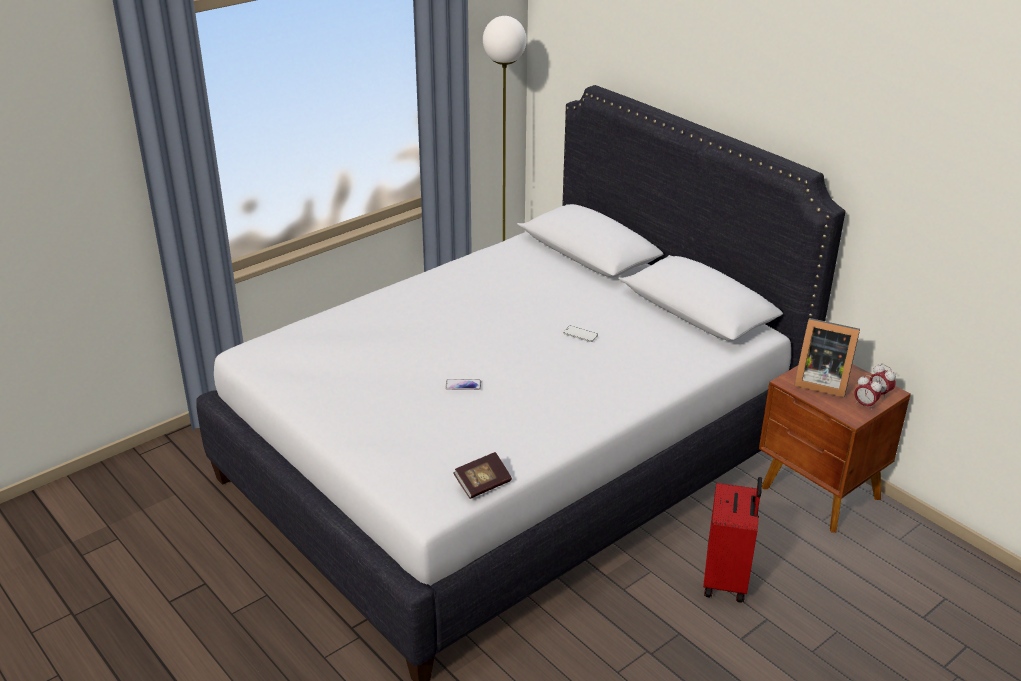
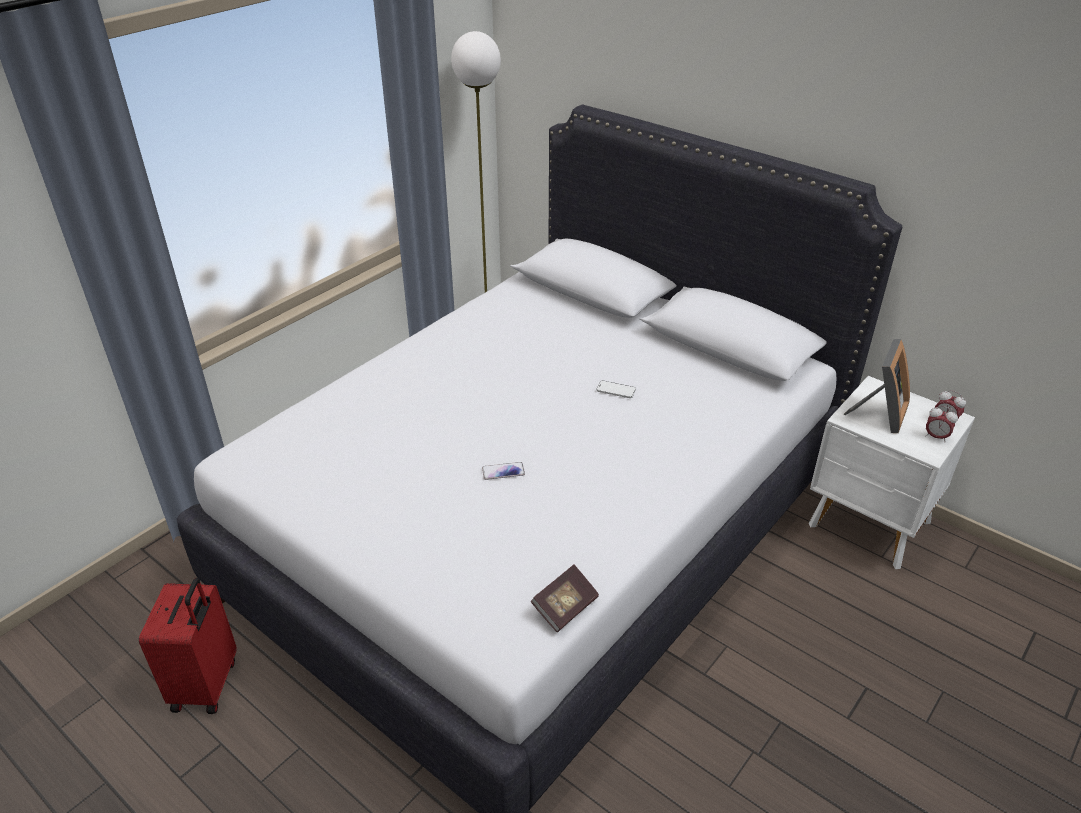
camera: 10 degrees left, 5 degrees up
red suitcase [703,477,762,603] -> red suitcase moved to [139,578,237,714]
brown nightstand [759,364,911,533] -> white nightstand [809,376,975,569]
picture frame [794,318,860,398] -> picture frame turned 75 degrees counterclockwise [843,339,910,433]

